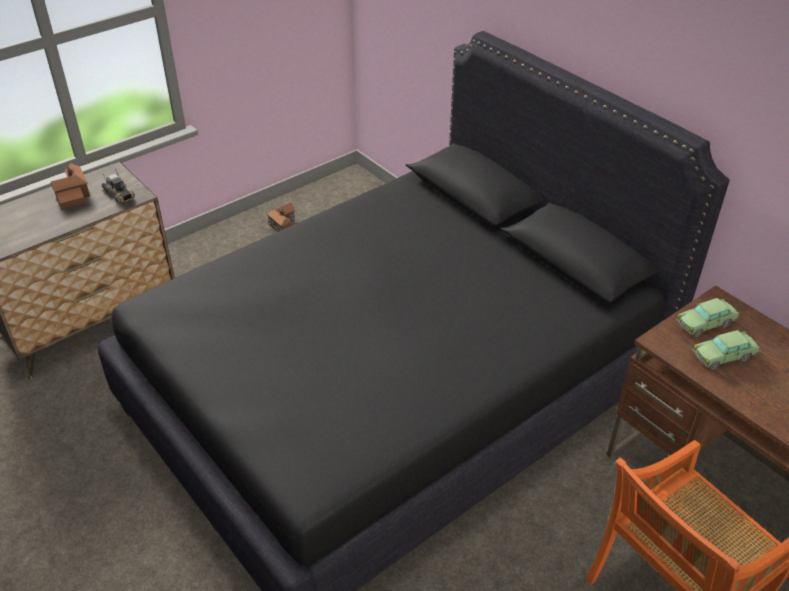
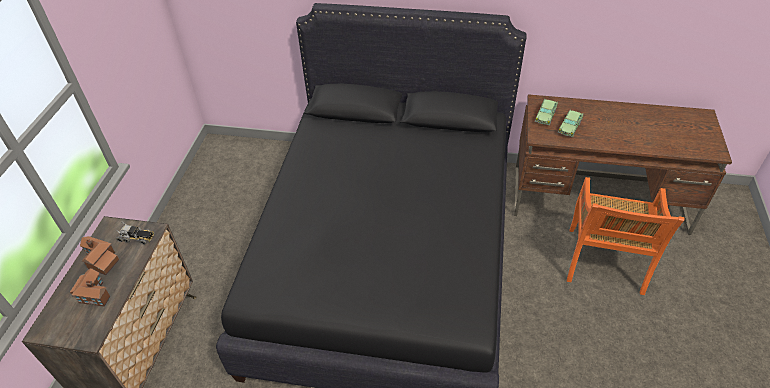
camera: 40 degrees left, 5 degrees up
toy house [267,203,295,232] -> toy house moved to [70,268,111,307]

